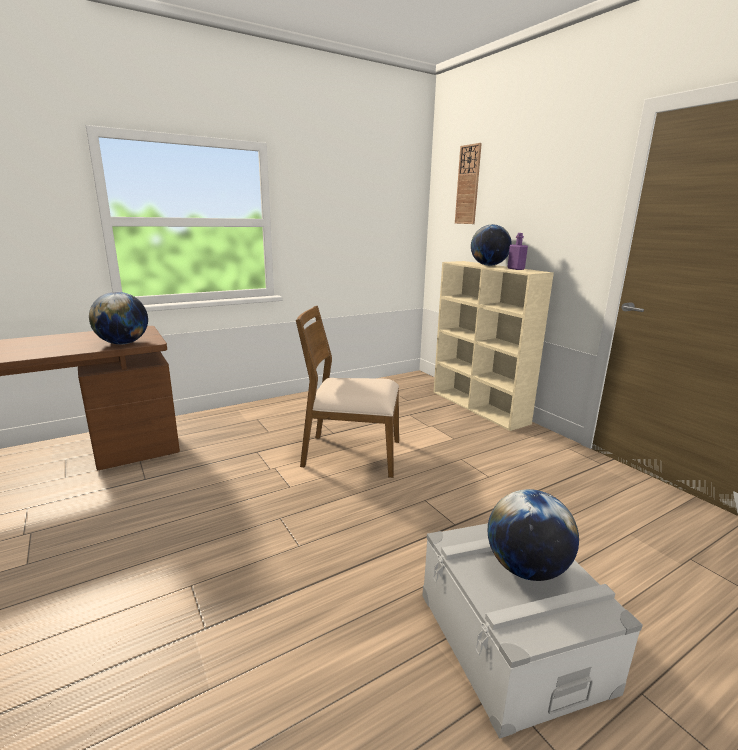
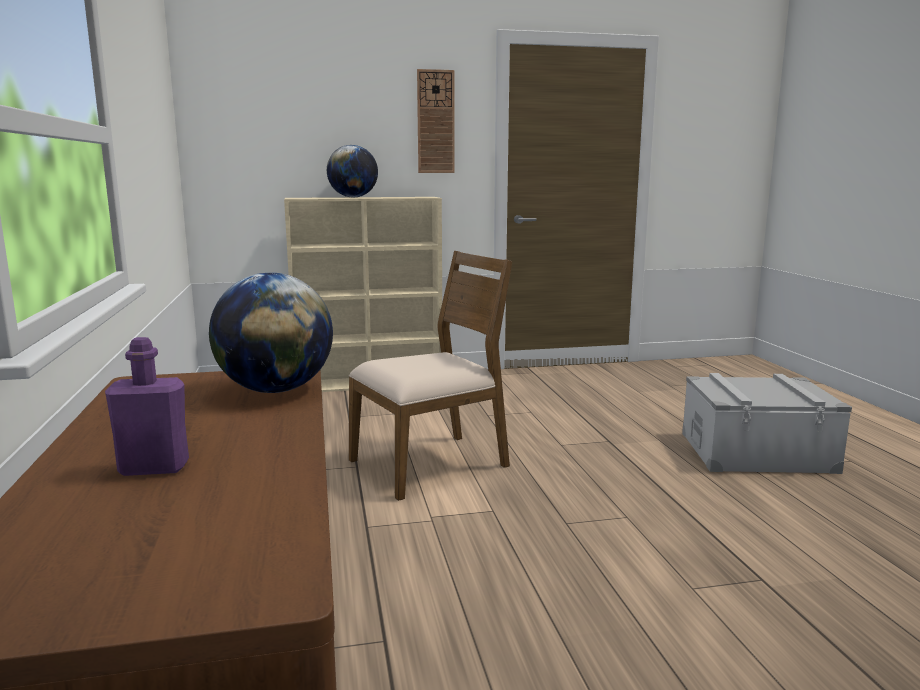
camera: 70 degrees left, 5 degrees down
brown chair [296,306,399,478] -> brown chair turned 150 degrees counterclockwise [349,251,512,501]
wall clock [455,143,482,224] -> wall clock moved to [417,69,455,173]
globe [488,489,579,581] -> none
purple bottle [507,233,528,270] -> purple bottle moved to [105,337,189,476]

